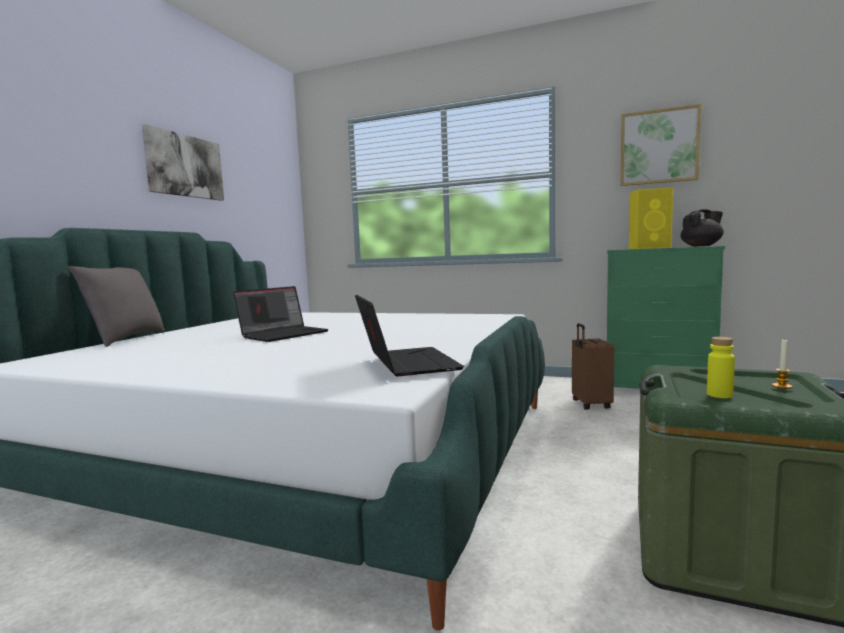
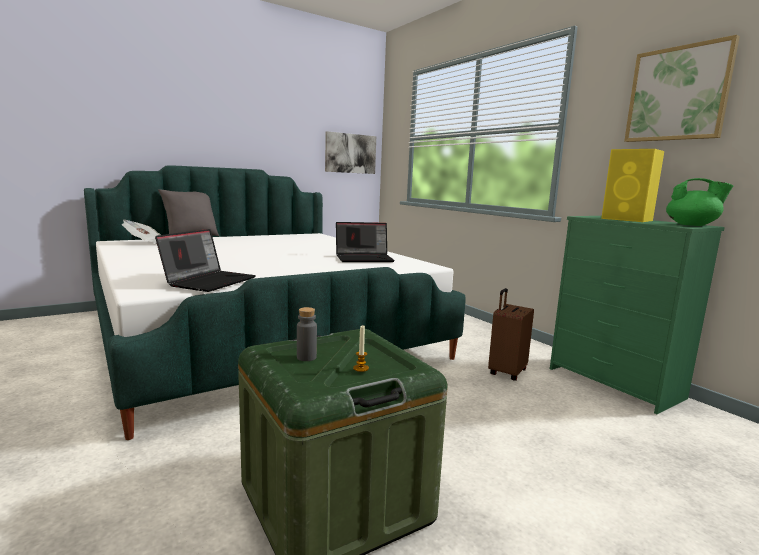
camera: 35 degrees right, 5 degrees up
picture [142,124,224,201] -> picture moved to [325,131,376,174]
laptop [233,286,329,342] -> laptop moved to [336,222,395,262]
black teapot [681,209,724,247] -> green teapot [666,178,733,226]
yellow bottle [707,337,735,398] -> grey bottle [297,307,317,361]
none -> newspaper [122,220,161,244]

